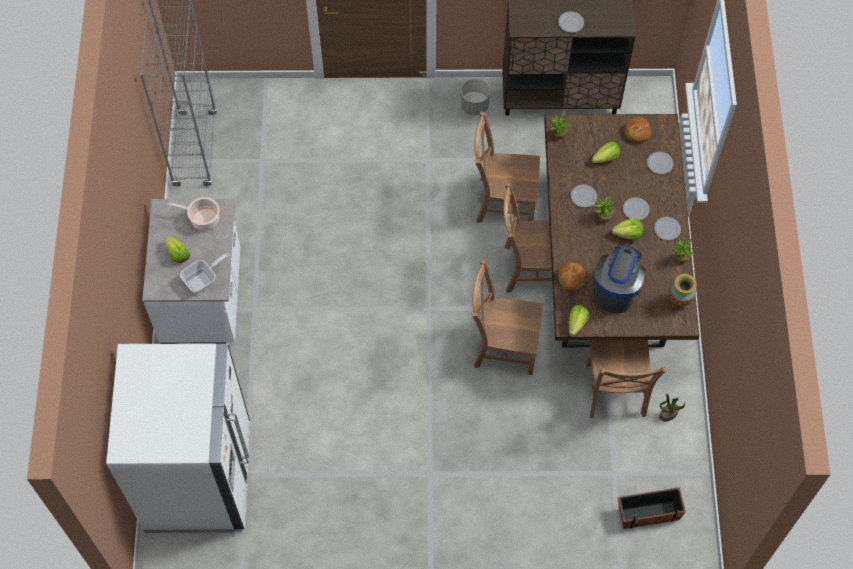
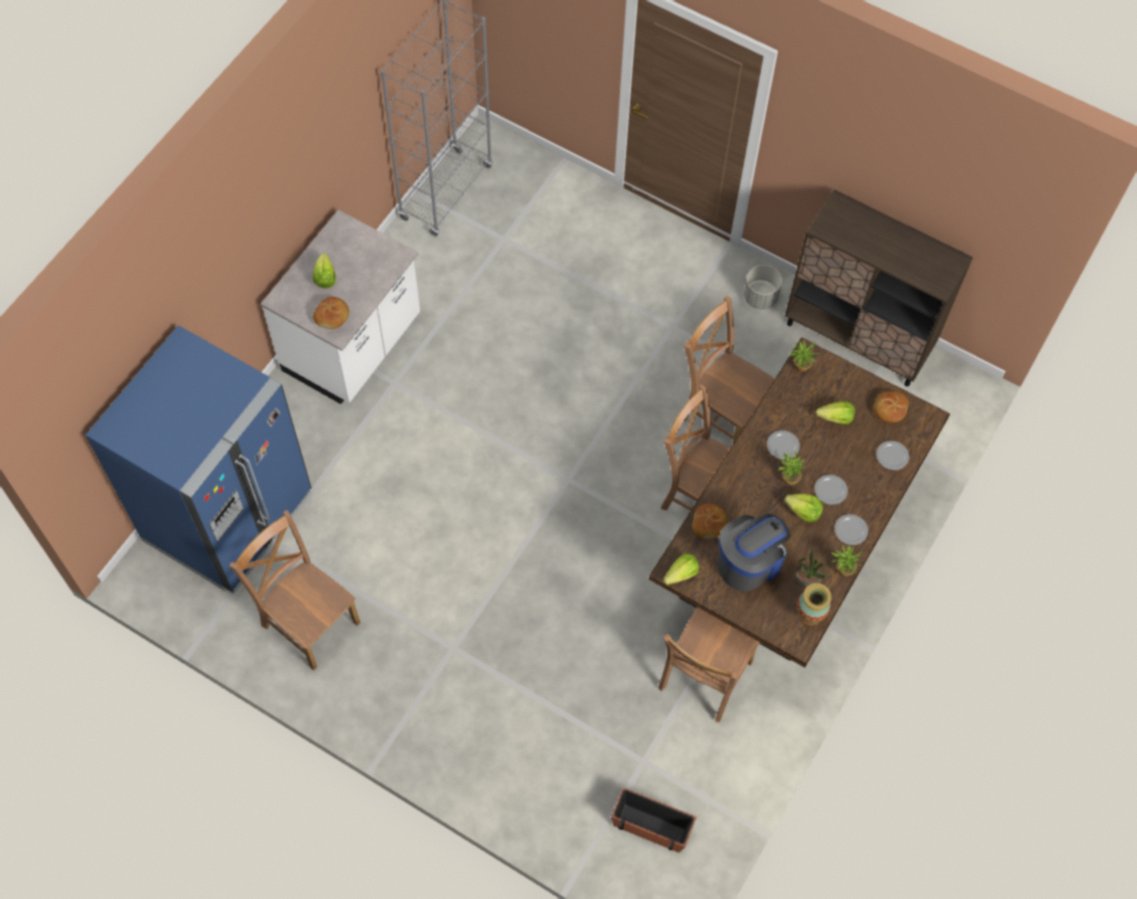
camera: 30 degrees right, 0 degrees up
white fridge [106,343,250,533] -> blue fridge [86,325,312,594]
cooking pot [168,197,220,231] -> none
frying pan [180,253,230,294] -> bread [313,297,349,329]
brown chair [472,259,543,375] -> brown chair moved to [229,510,361,670]
plate [558,12,584,33] -> none
potted plant [659,393,685,422] -> potted plant moved to [794,549,827,588]

